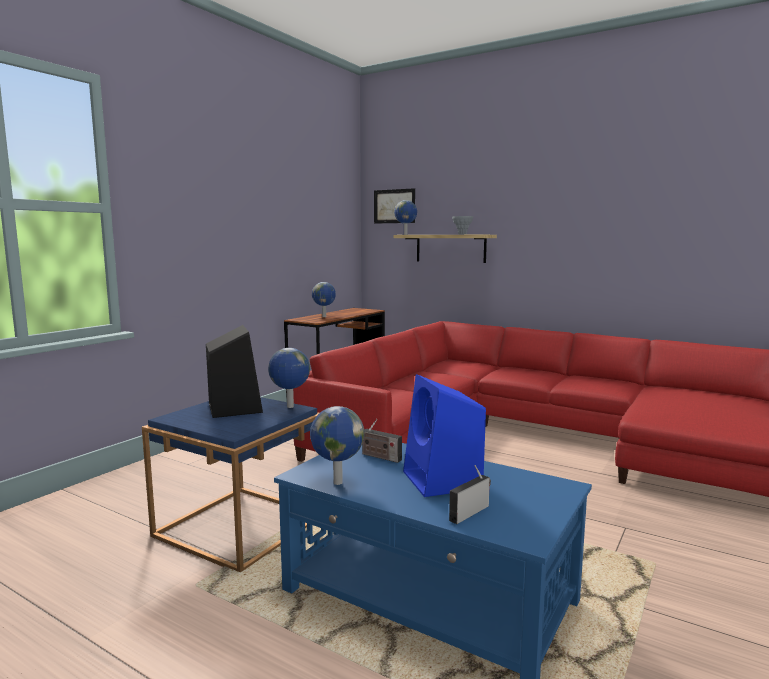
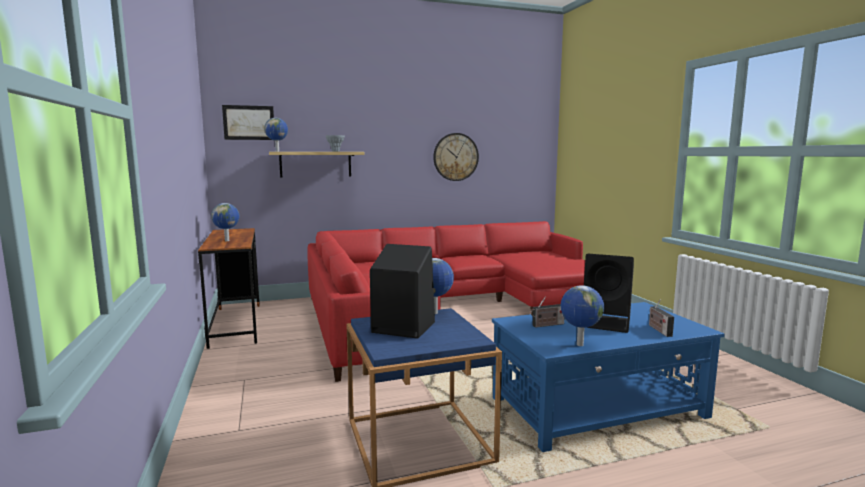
camera: 50 degrees left, 0 degrees up
blue speaker [403,374,486,497] -> black speaker [584,254,634,333]
none -> wall clock [433,133,479,181]

